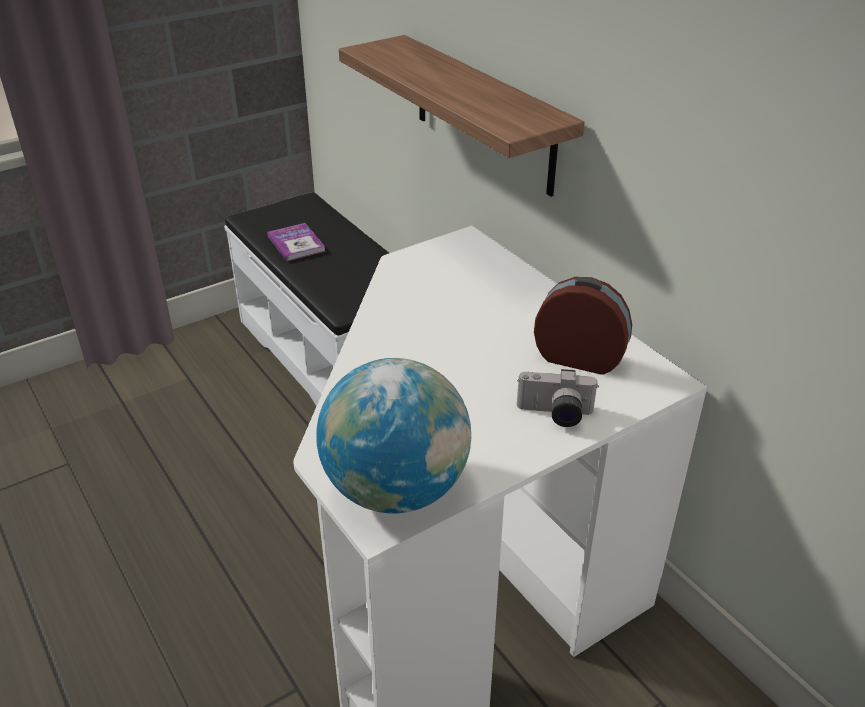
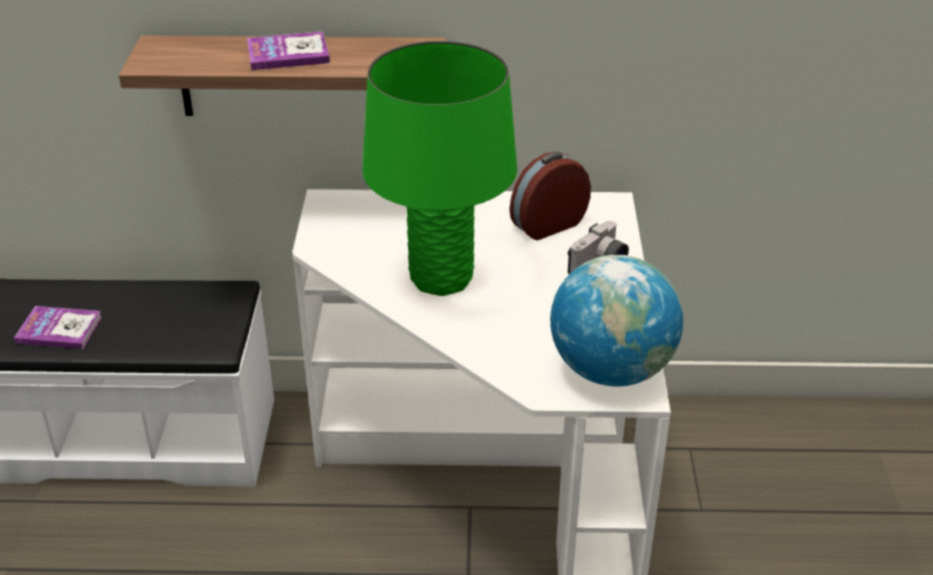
camera: 55 degrees left, 0 degrees up
none -> book [247,31,330,70]
none -> green table lamp [362,41,517,296]

